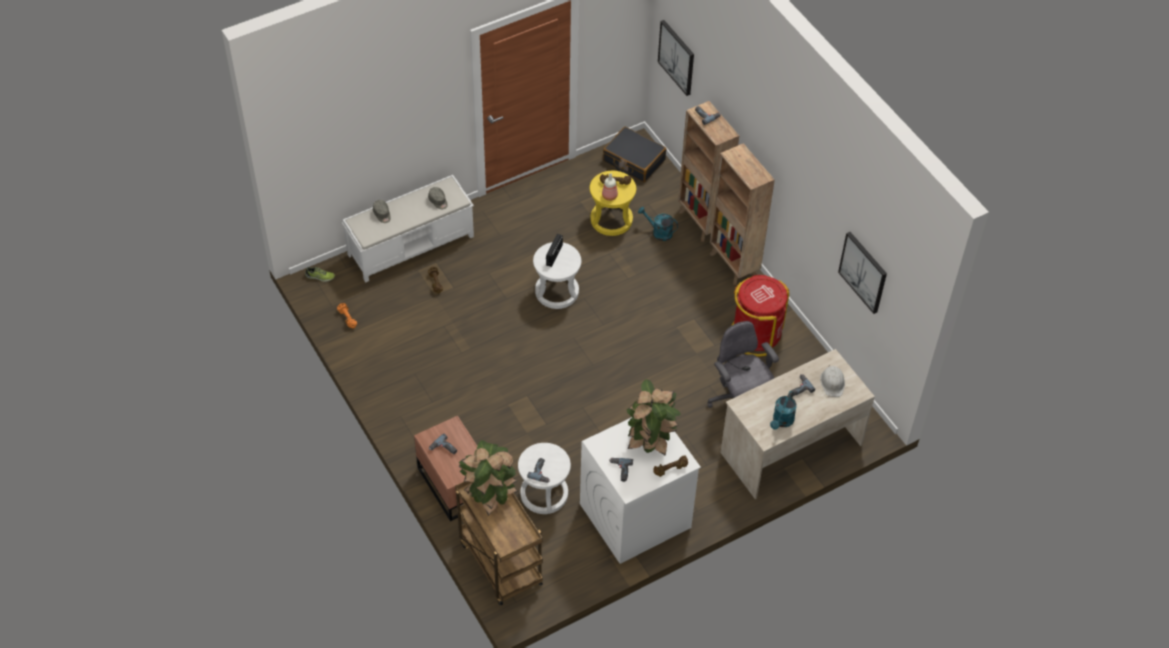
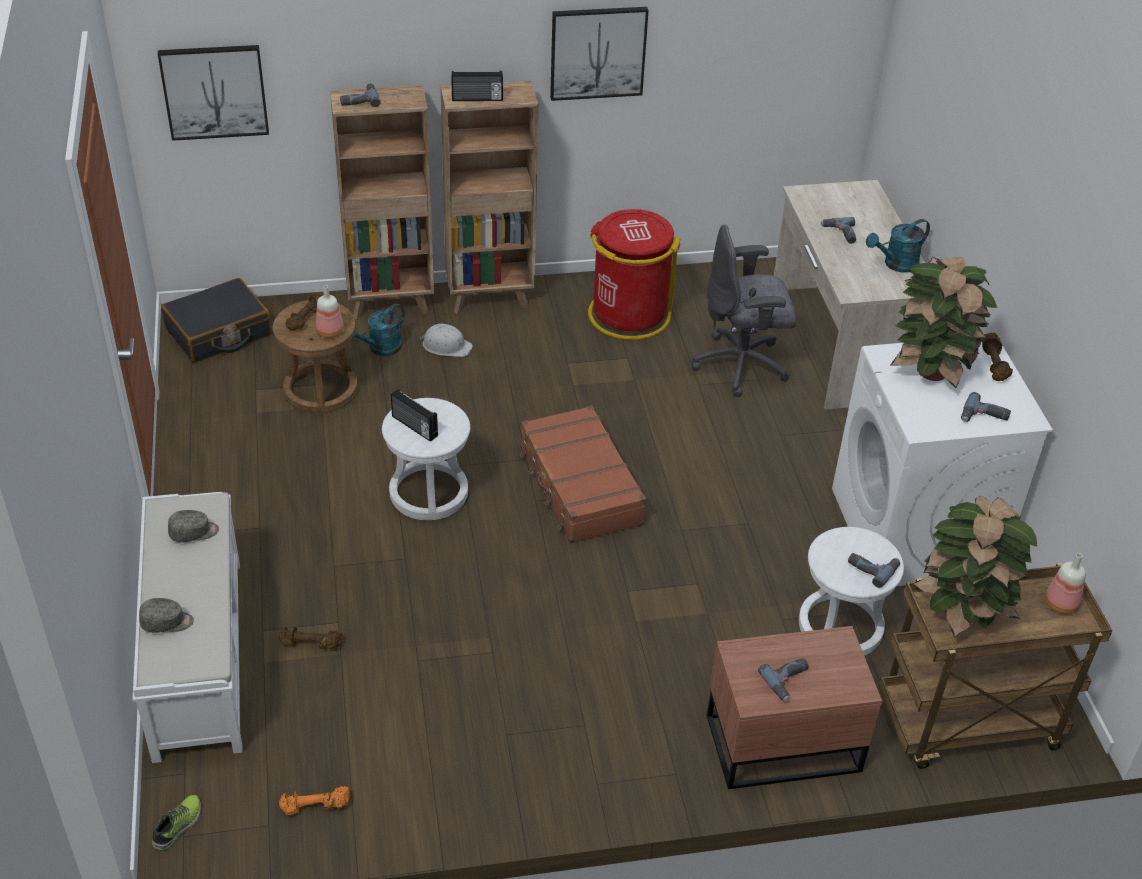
camera: 70 degrees left, 10 degrees down
yellow stool [590,171,636,236] -> brown stool [273,300,357,414]
turquoise watering can [770,391,797,429] -> turquoise watering can turned 105 degrees clockwise [866,219,930,273]
white hard hat [820,365,845,397] -> white hard hat moved to [420,324,473,357]
picture [838,232,887,314] -> picture moved to [550,7,649,101]
none -> radio [451,71,503,101]
none -> brown suitcase [520,405,646,544]
none -> bottle [1045,553,1086,614]

